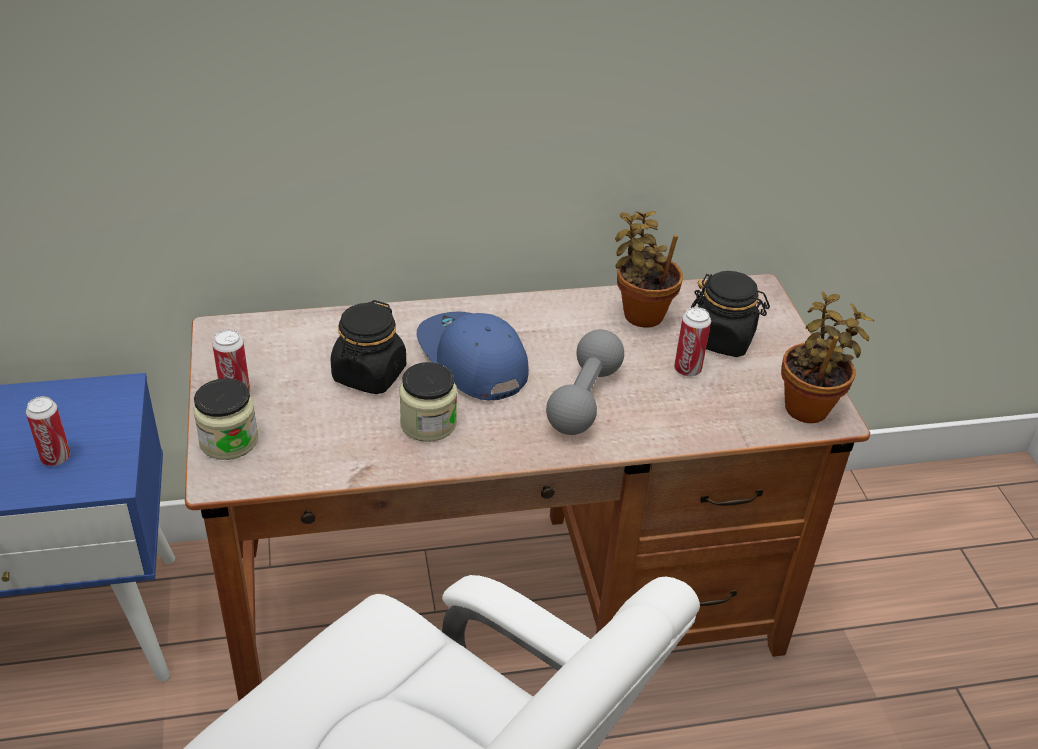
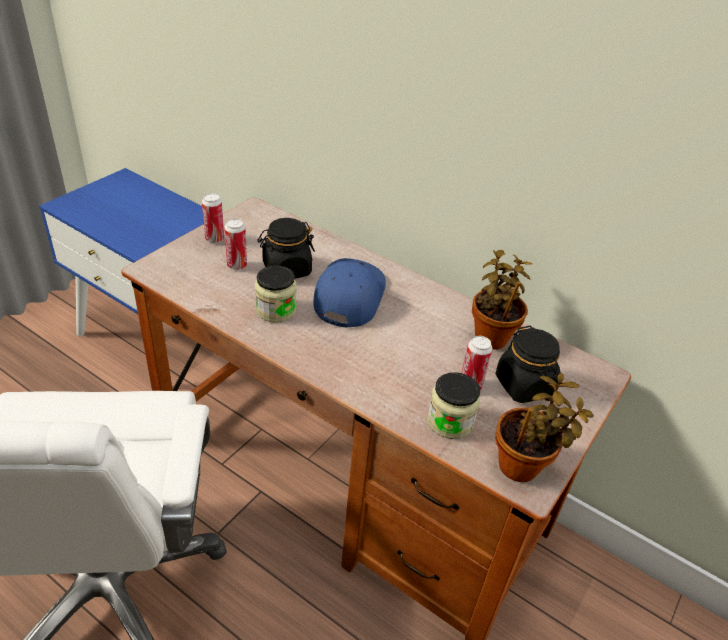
camera: 45 degrees right, 0 degrees up
can [26,396,70,466] -> can moved to [224,219,247,270]
jar [193,378,258,460] -> jar moved to [427,372,480,439]
grey dumbbell [546,329,624,435] -> none

